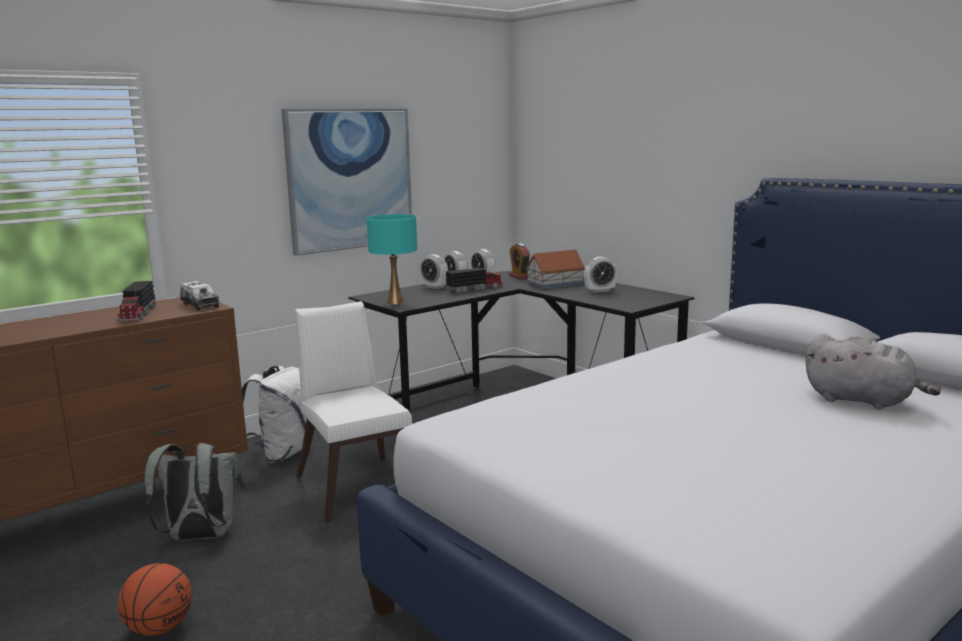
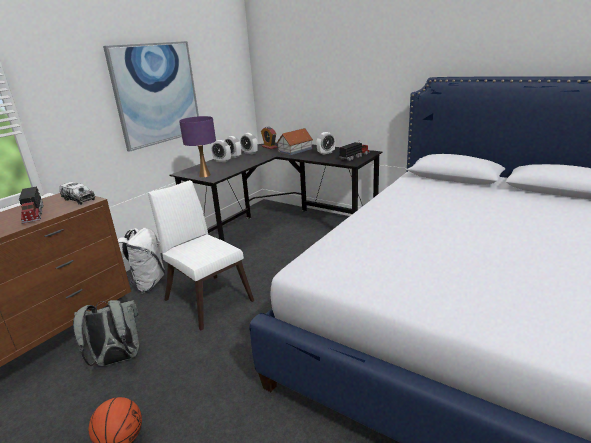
camera: 15 degrees left, 10 degrees up
turquoise table lamp [367,214,417,304] -> purple table lamp [179,116,216,178]
toy truck [446,268,503,293] -> toy truck moved to [339,142,370,161]
grey plush toy [805,334,940,409] -> none

